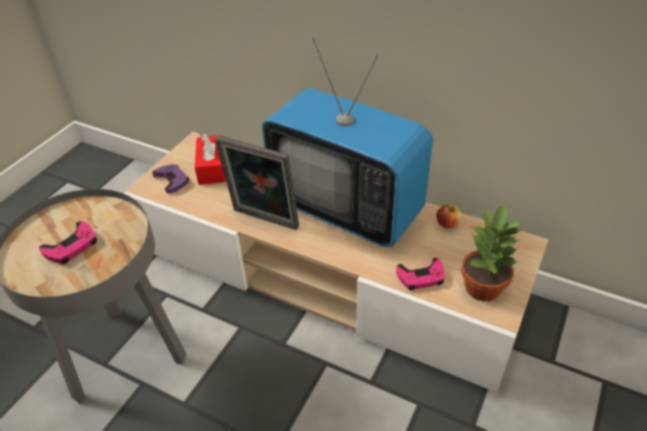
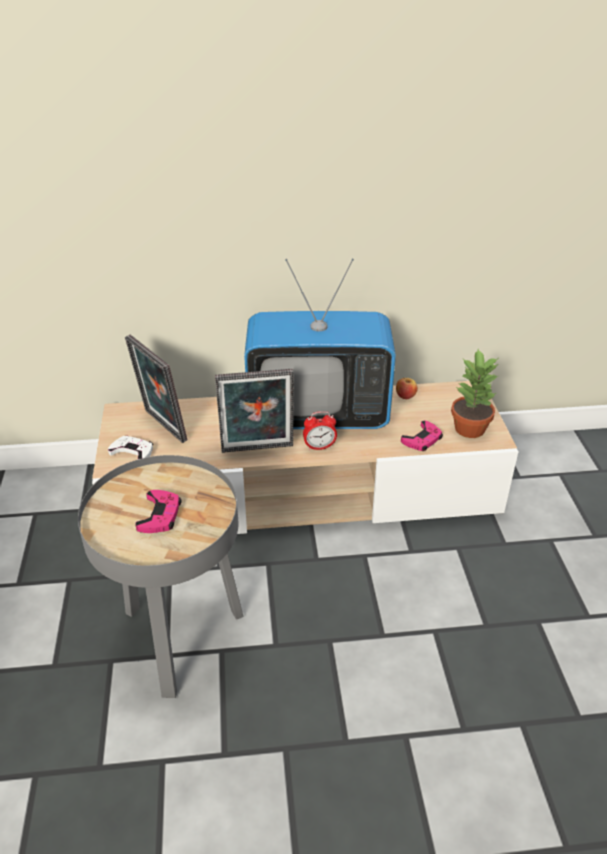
camera: 35 degrees left, 5 degrees down
purple game controller [152,164,189,194] -> white game controller [108,436,153,459]
red tissue box [195,133,226,185] -> picture frame [125,335,187,443]
none -> alarm clock [303,411,337,451]

